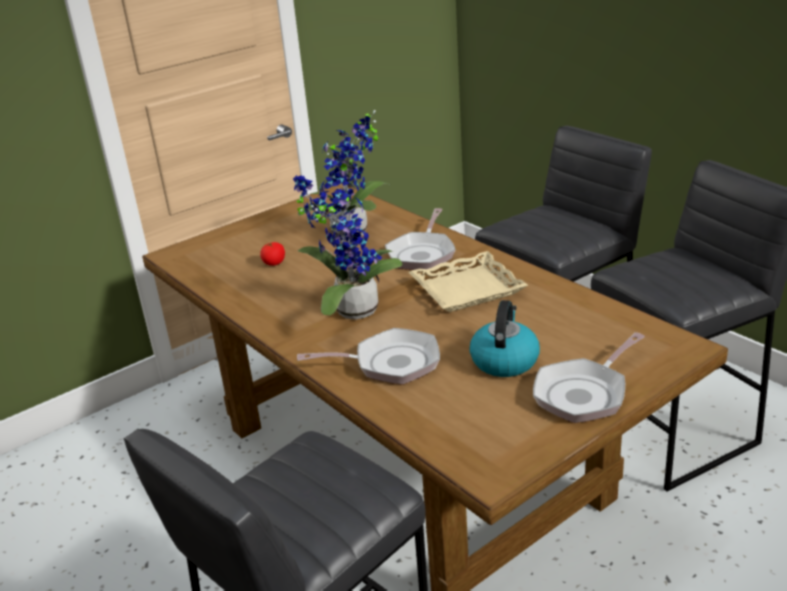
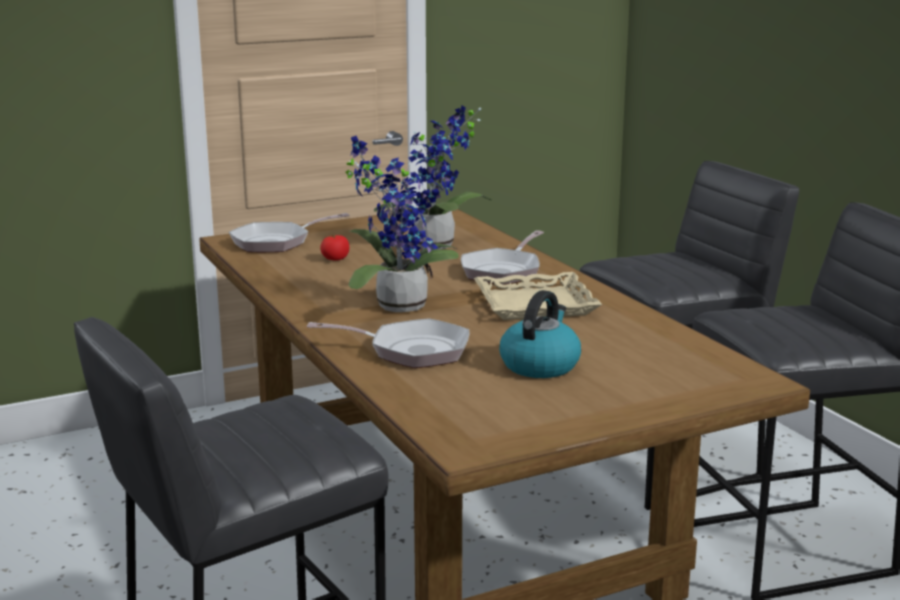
camera: 10 degrees right, 10 degrees down
frying pan [533,333,645,423] -> frying pan moved to [229,213,350,252]

